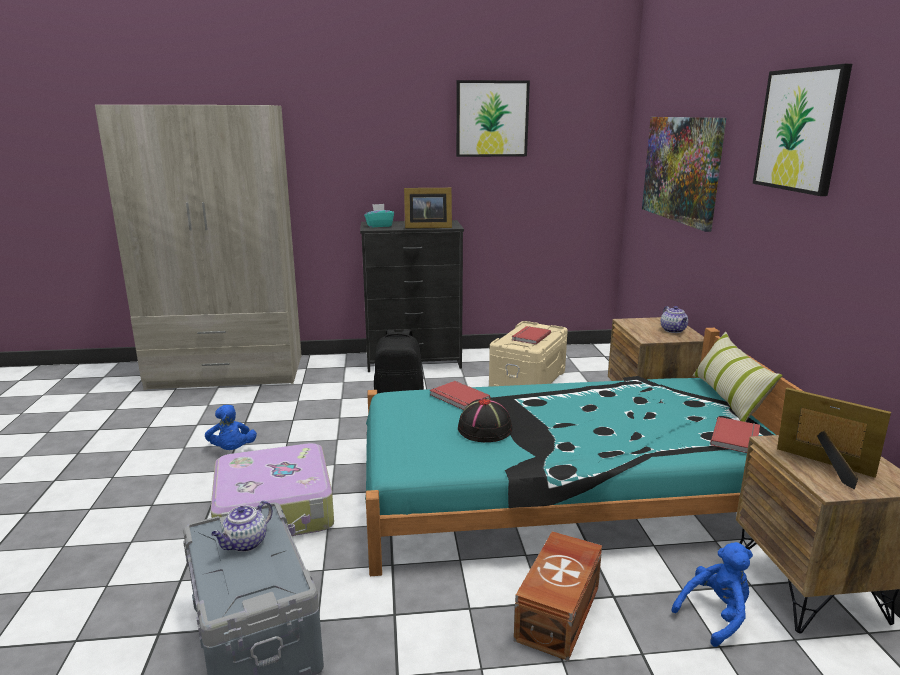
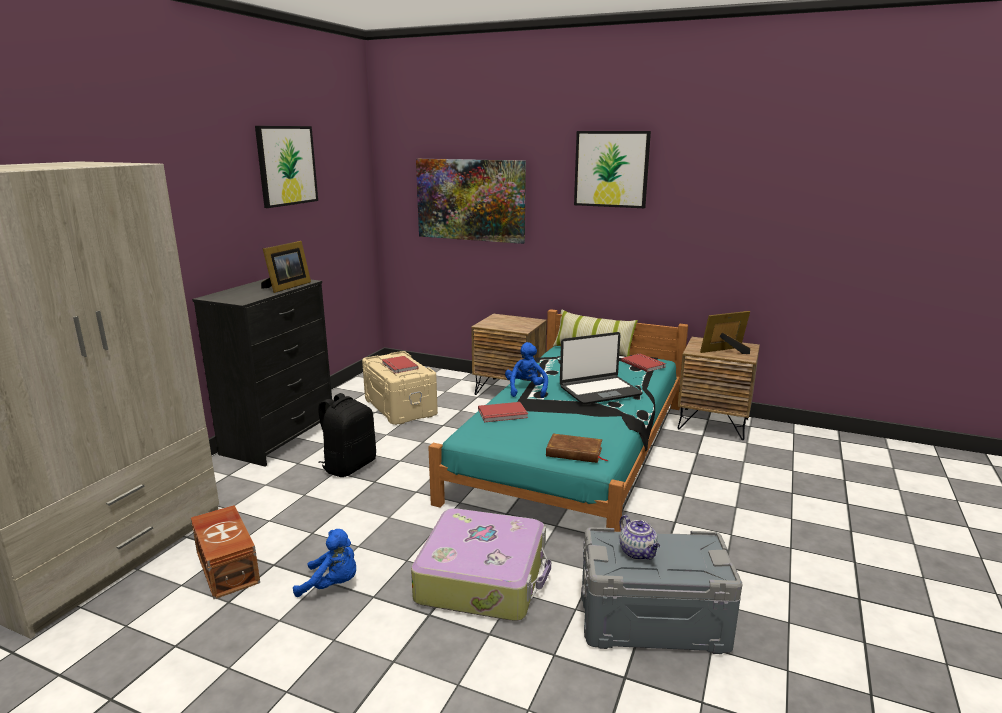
camera: 60 degrees left, 0 degrees up
turquoise tissue box [364,204,394,227] -> none
black hat [458,398,512,442] -> none
brown storage box [514,531,602,661] -> brown storage box moved to [191,505,260,599]
teapot [661,306,688,333] -> none
blue plush toy [671,542,753,647] -> blue plush toy moved to [505,342,548,398]
none -> brown book [546,434,608,463]
none -> laptop [560,332,643,404]

